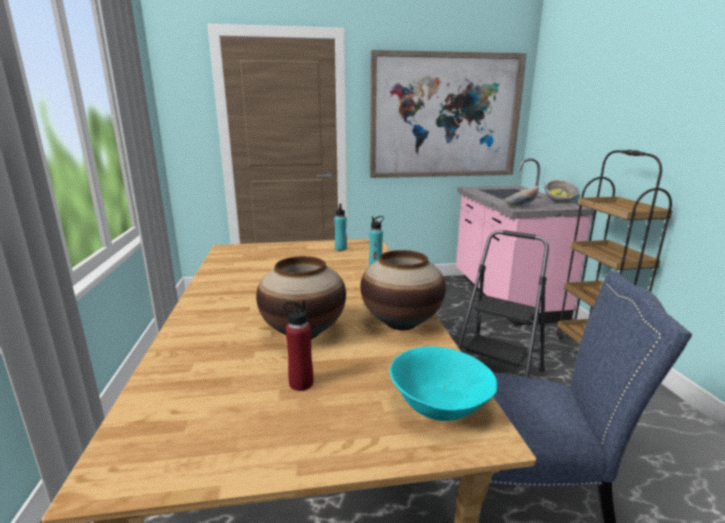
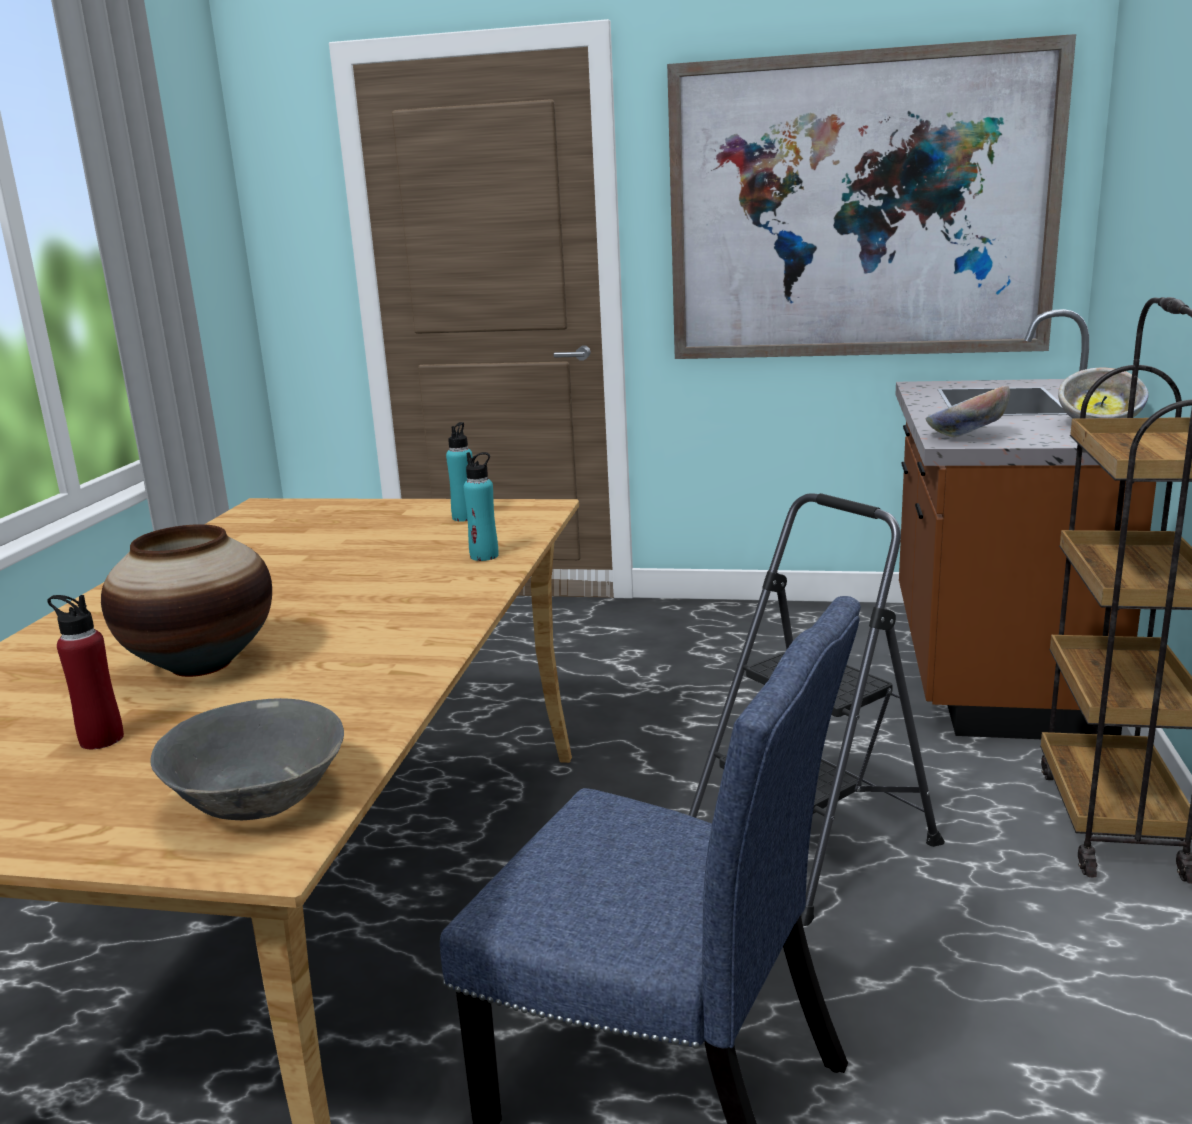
camera: 20 degrees right, 0 degrees up
vase [360,250,446,330] -> none
turquoise bowl [389,346,498,421] -> grey bowl [150,698,344,820]
pink counter [456,158,594,326] -> brown counter [895,309,1156,739]

